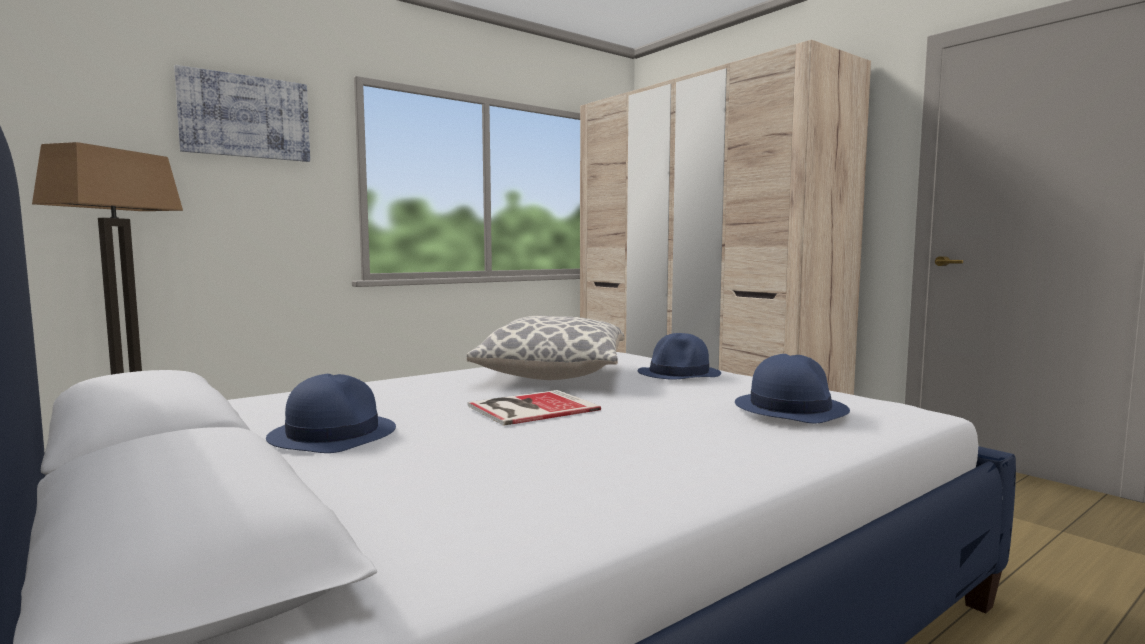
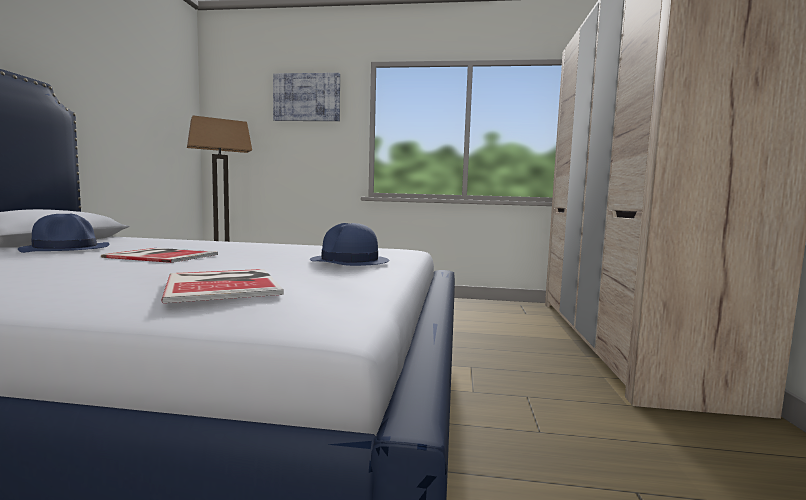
camera: 45 degrees right, 0 degrees up
pillow [467,316,624,380] -> none
blue hat [735,354,850,424] -> book [161,269,284,303]

